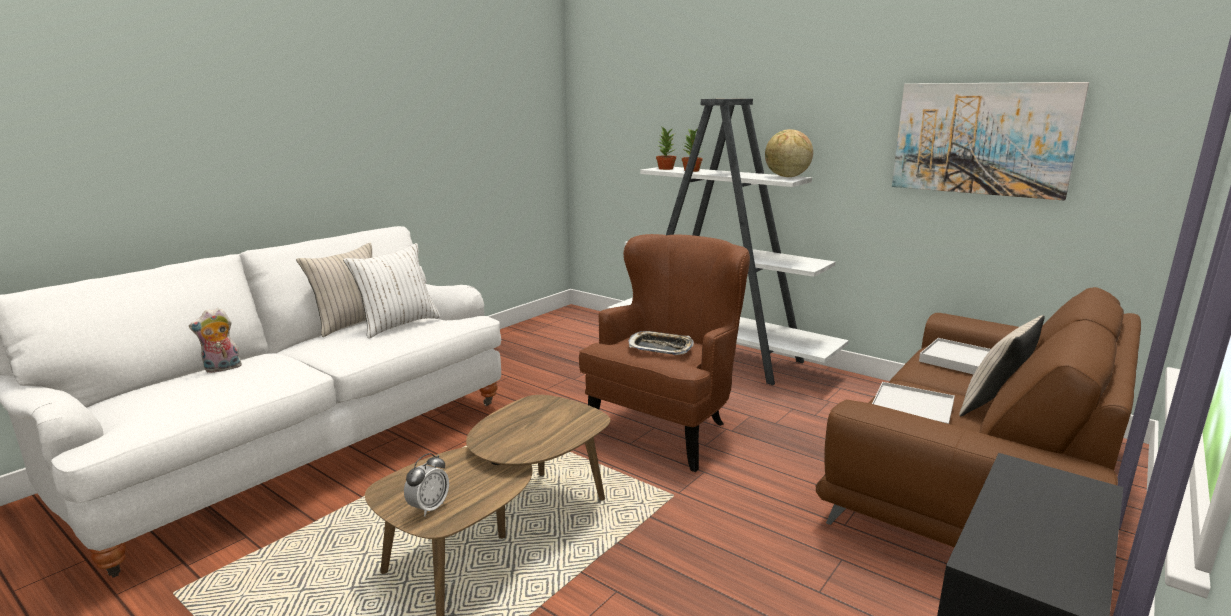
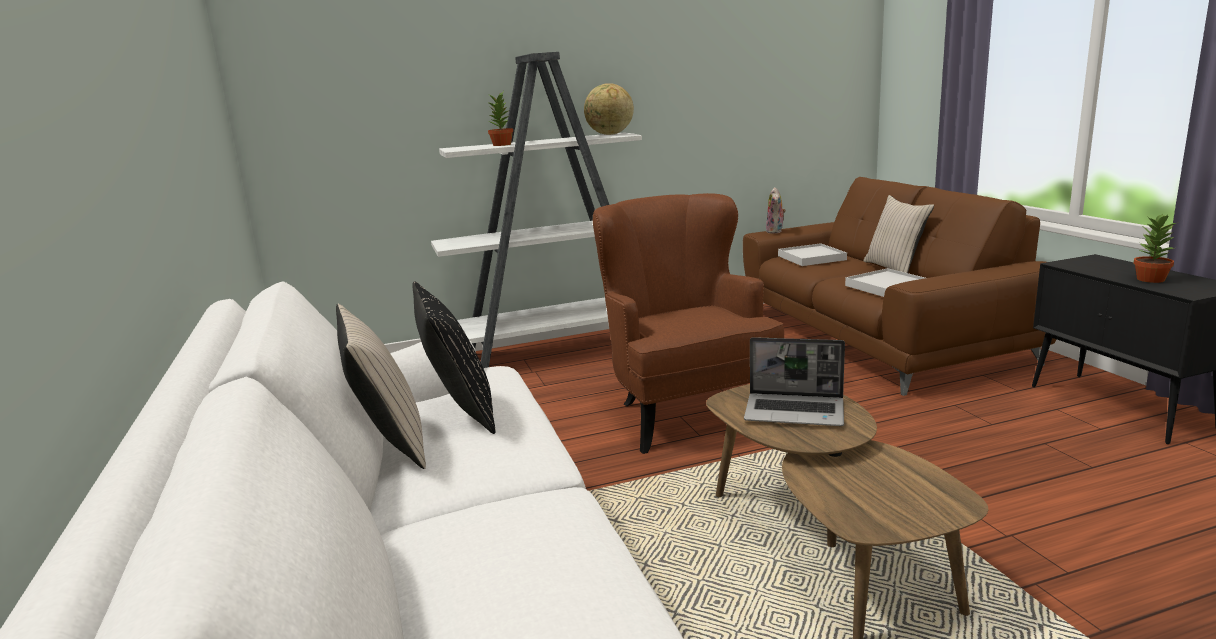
camera: 55 degrees left, 0 degrees up
plush toy [189,308,242,373] -> plush toy moved to [766,187,786,234]
white pillow [343,243,441,339] -> black pillow [412,281,495,434]
alarm clock [404,453,449,517] -> none
tray [628,331,694,355] -> none
potted plant [656,126,676,170] -> potted plant moved to [1134,213,1176,283]
picture [892,82,1089,200] -> none
none -> laptop [744,337,845,426]

